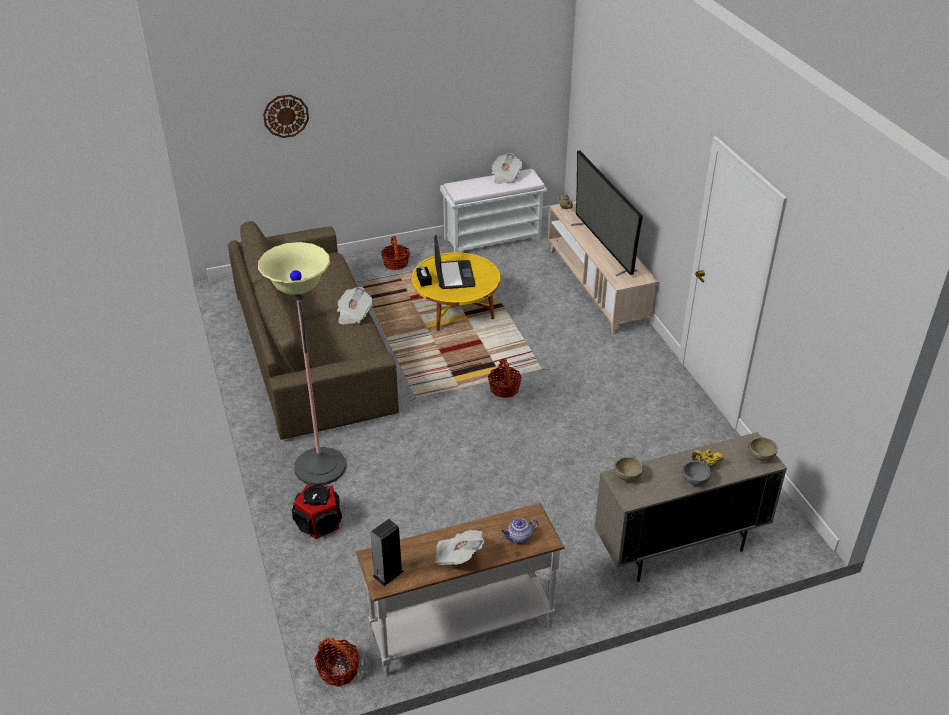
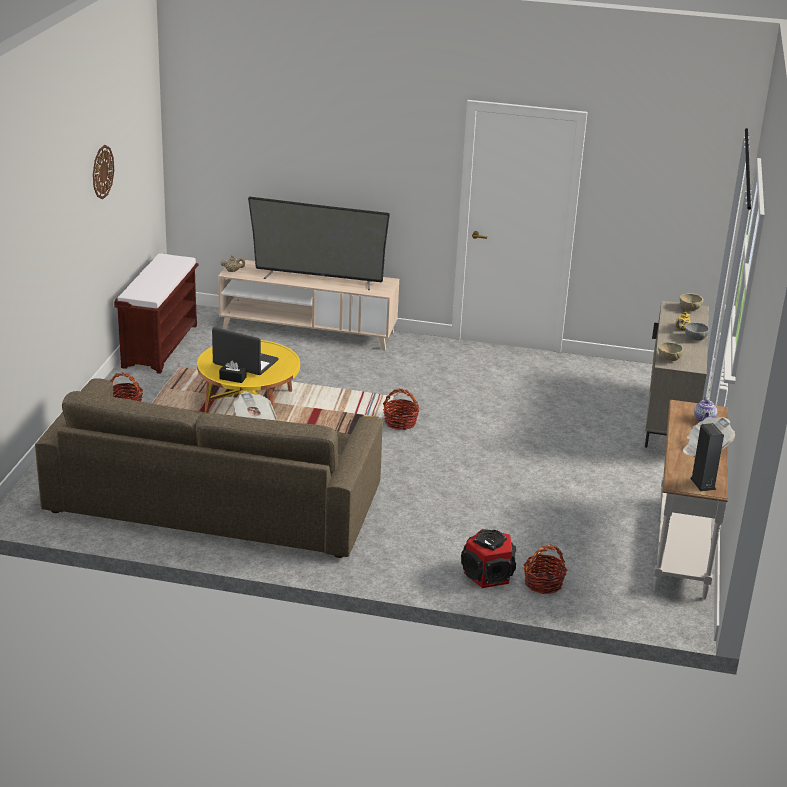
camera: 60 degrees left, 10 degrees down
floor lamp [258,242,346,485] -> none
wall clock [263,95,309,138] -> wall clock moved to [93,145,114,199]
basket [314,638,360,687] -> basket moved to [523,544,567,594]
white bench [440,168,548,253] -> brown bench [114,253,199,374]
newspaper [491,153,523,184] -> none

